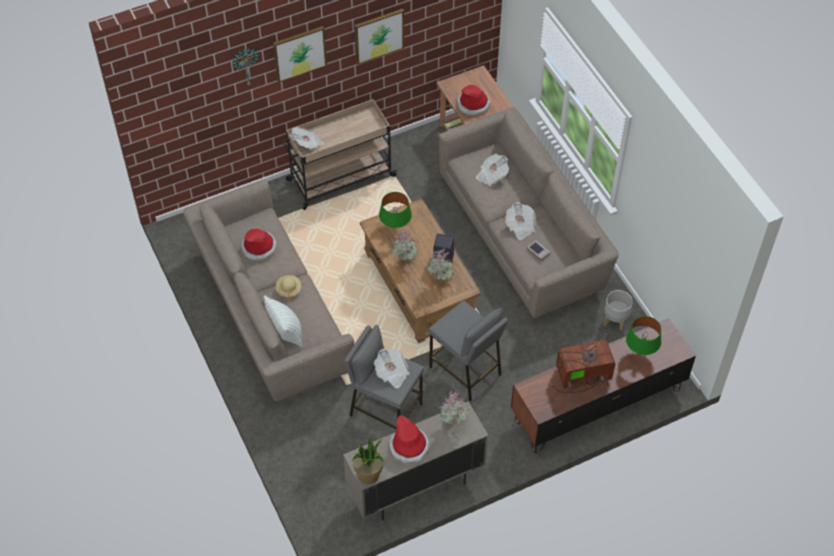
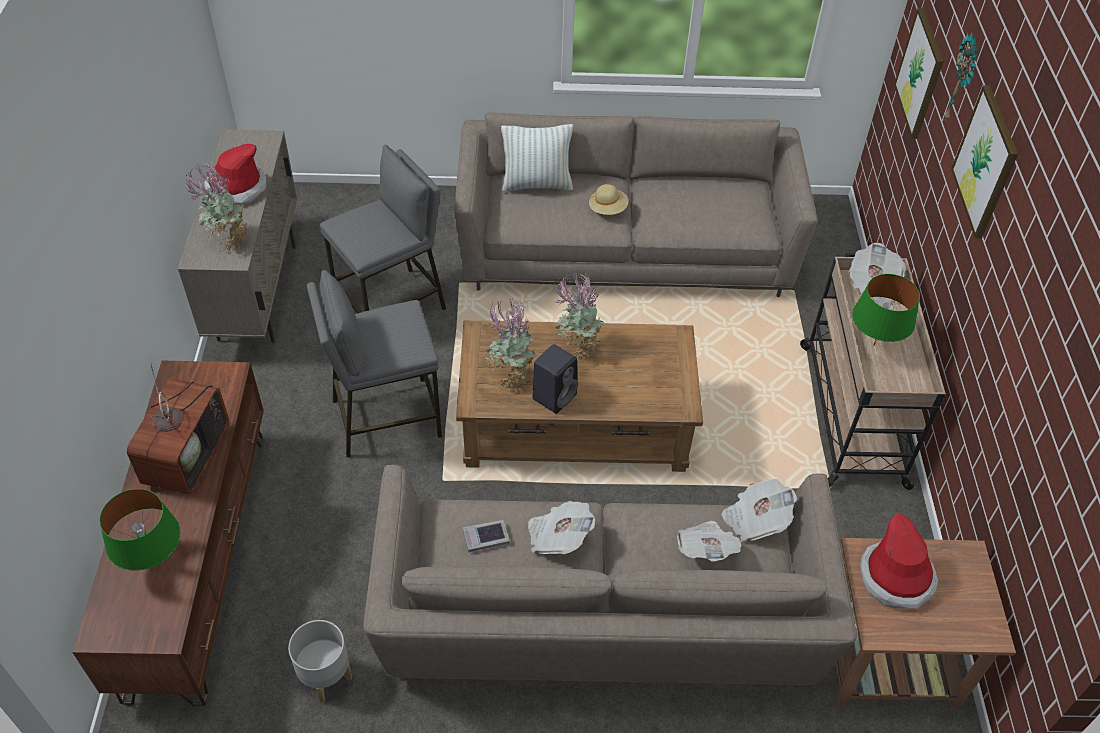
camera: 115 degrees right, 5 degrees down
hat [241,229,277,261] -> none
potted plant [352,439,384,484] -> none
picture [355,9,404,64] -> picture moved to [894,8,944,139]
newspaper [374,349,410,388] -> newspaper moved to [722,479,797,542]
green table lamp [379,192,412,228] -> green table lamp moved to [853,274,920,346]

